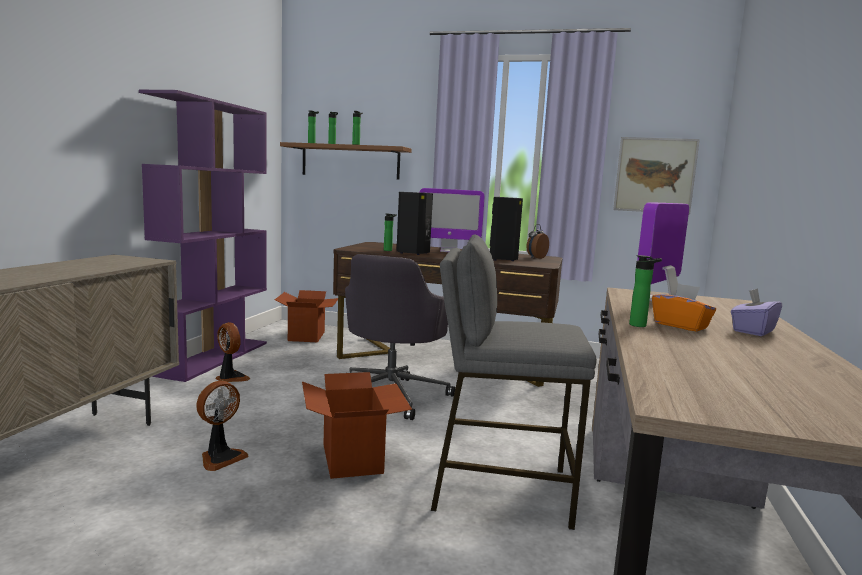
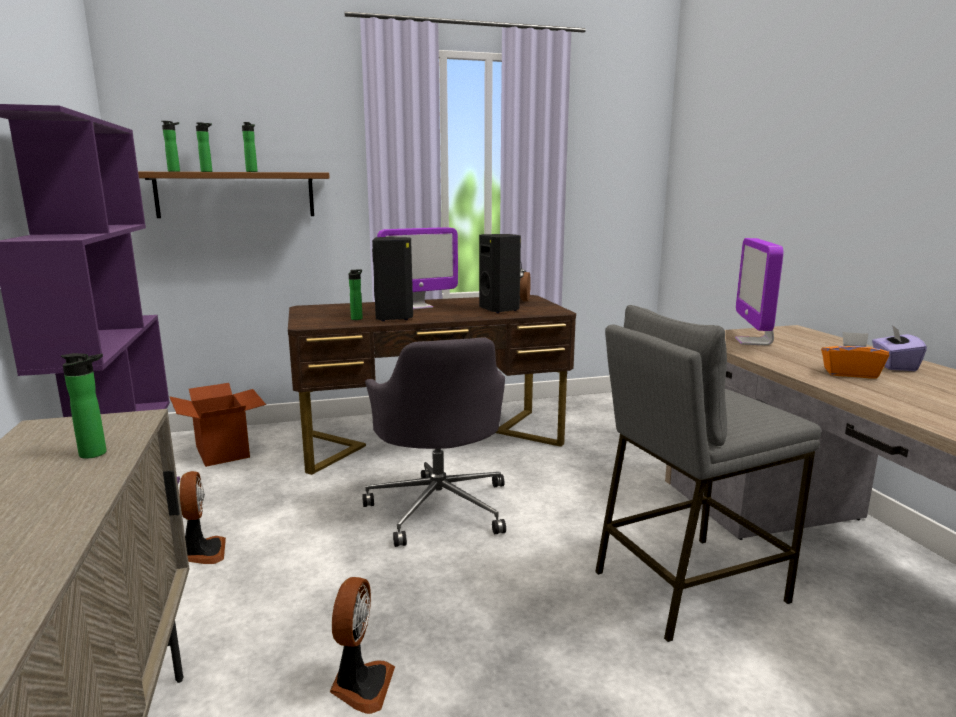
camera: 30 degrees left, 5 degrees up
fan [216,322,251,382] -> fan turned 60 degrees clockwise [179,471,226,564]
cardboard box [302,372,412,479] -> none
picture [613,137,700,214] -> none
bottle [629,255,662,327] -> bottle moved to [61,353,107,459]

